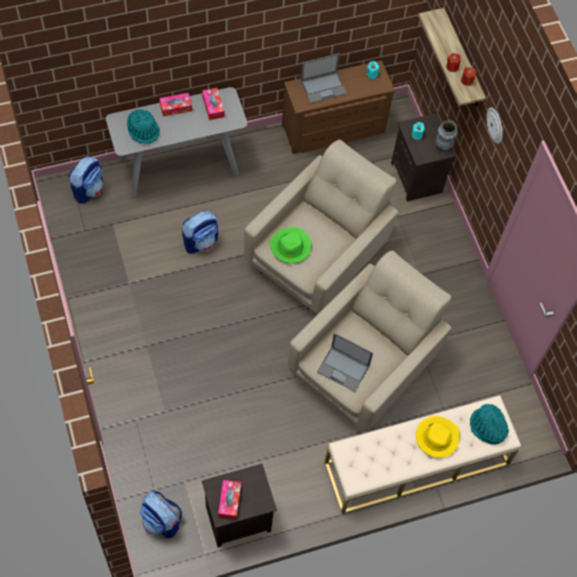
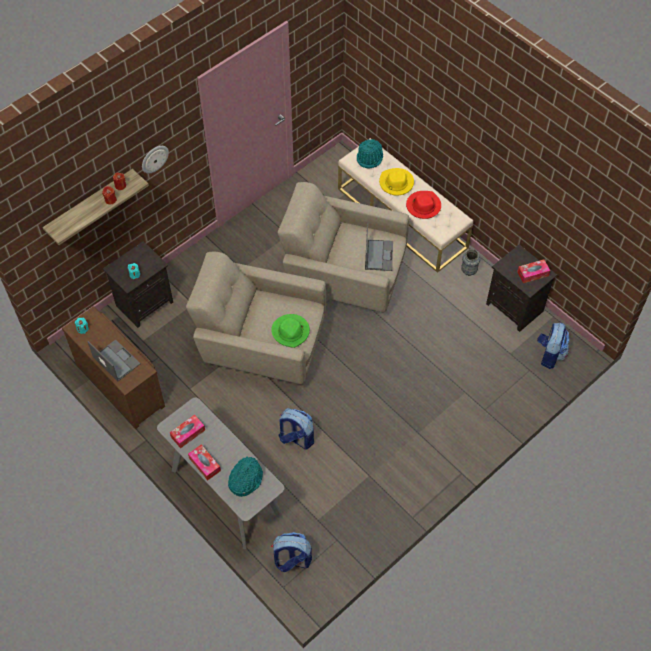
camera: 110 degrees left, 5 degrees down
vase [435,120,458,151] -> vase moved to [461,249,480,276]
none -> red hat [406,191,441,219]

